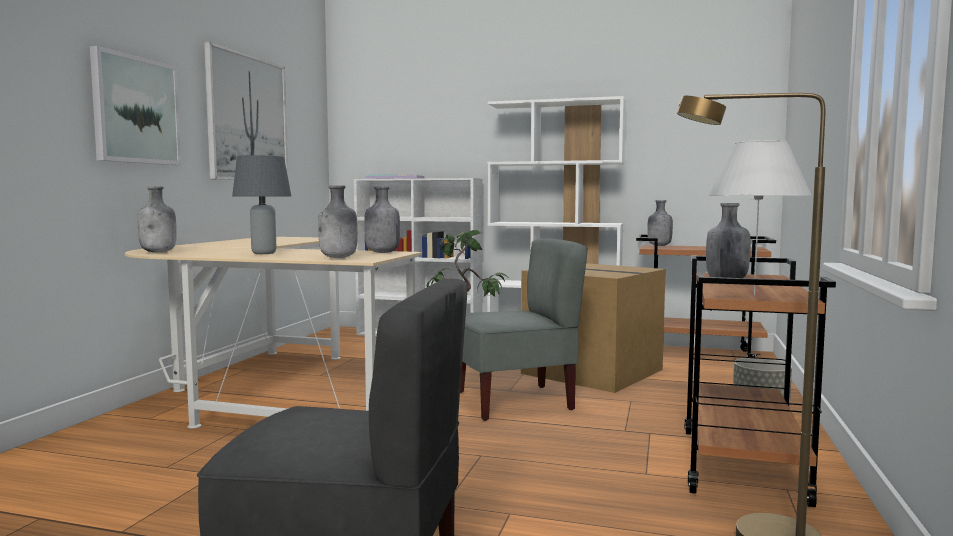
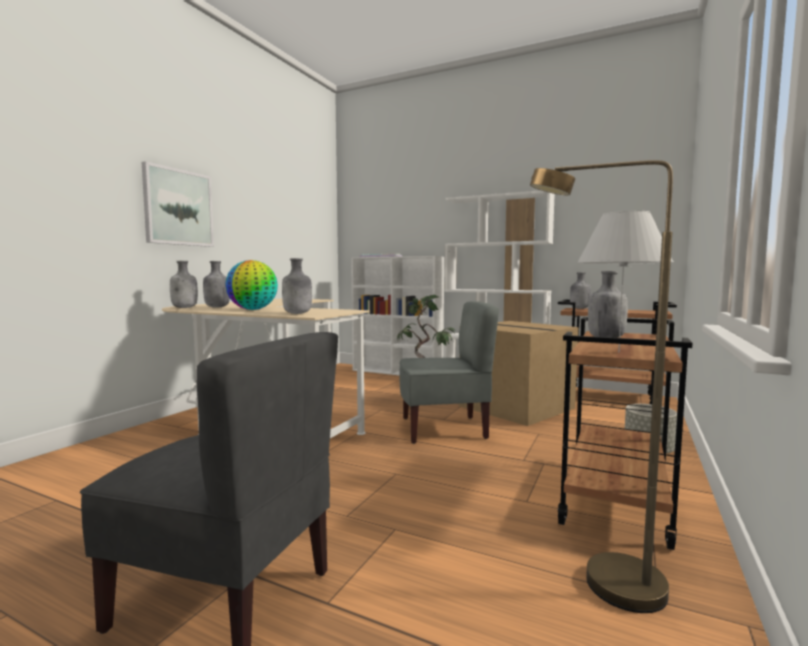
camera: 10 degrees right, 0 degrees up
picture [204,42,288,180] -> none
grey table lamp [232,155,291,254] -> globe [225,260,278,310]
grey bottle [364,186,400,253] -> grey bottle moved to [203,261,230,308]

